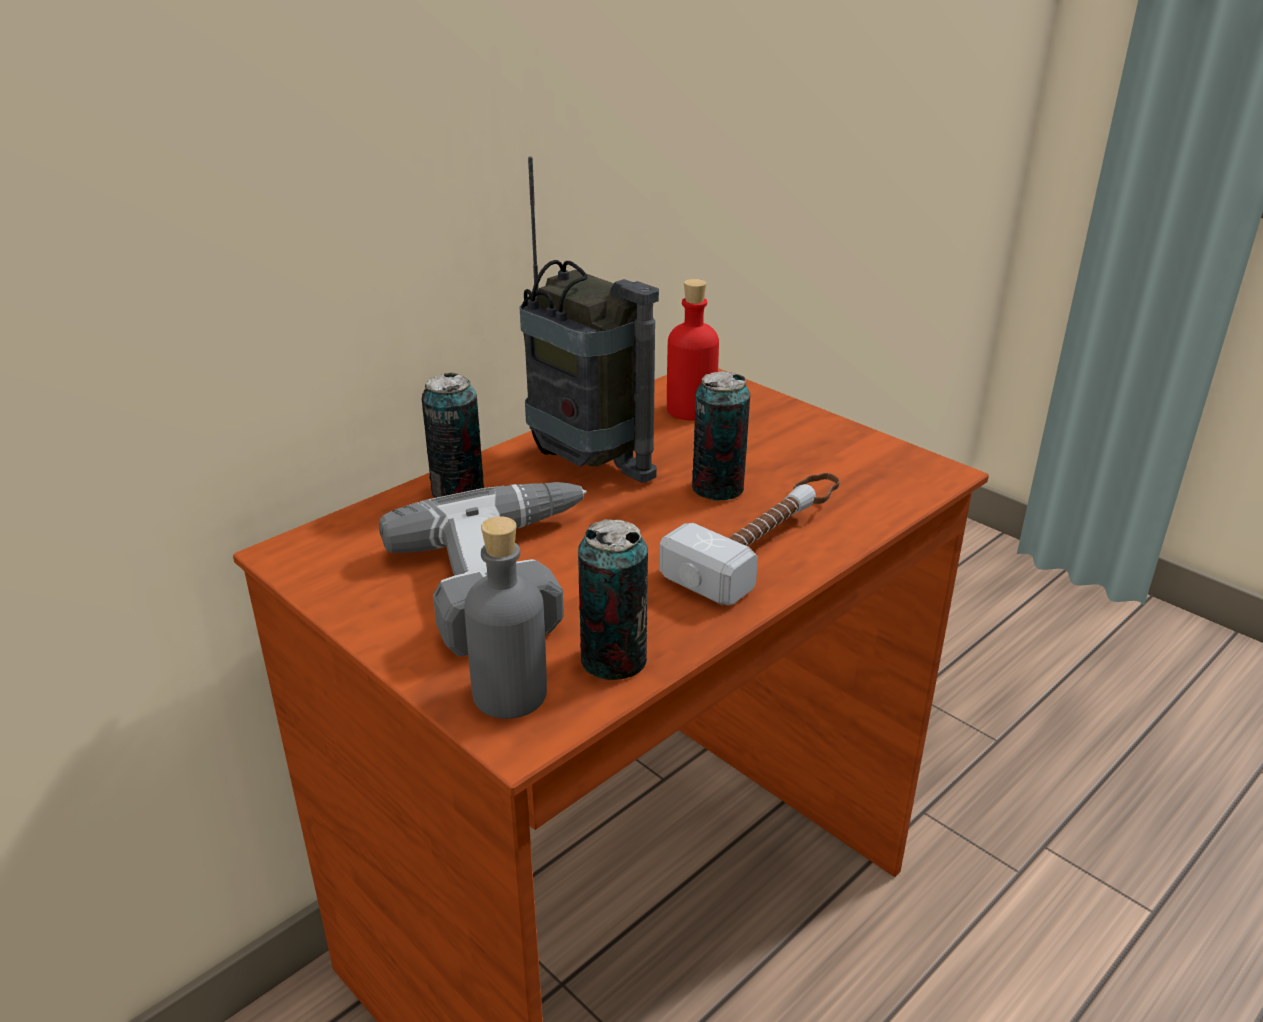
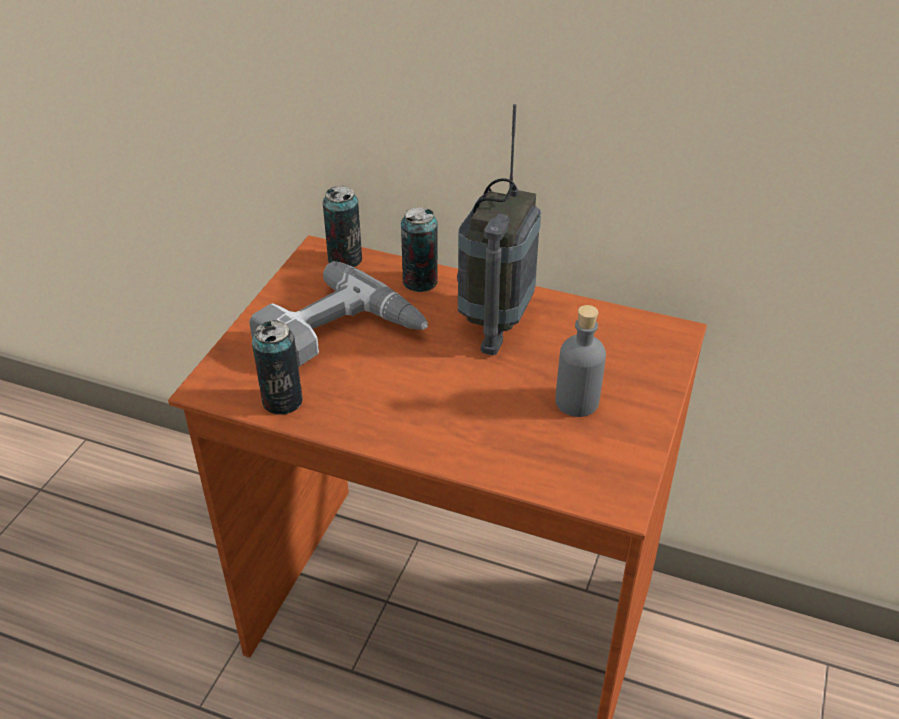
camera: 65 degrees right, 10 degrees up
grey bottle [464,516,547,719] -> grey bottle moved to [555,305,606,417]
hammer [659,473,840,605] -> none
red bottle [667,279,719,421] -> none
can [692,371,750,500] -> can moved to [323,186,362,267]

